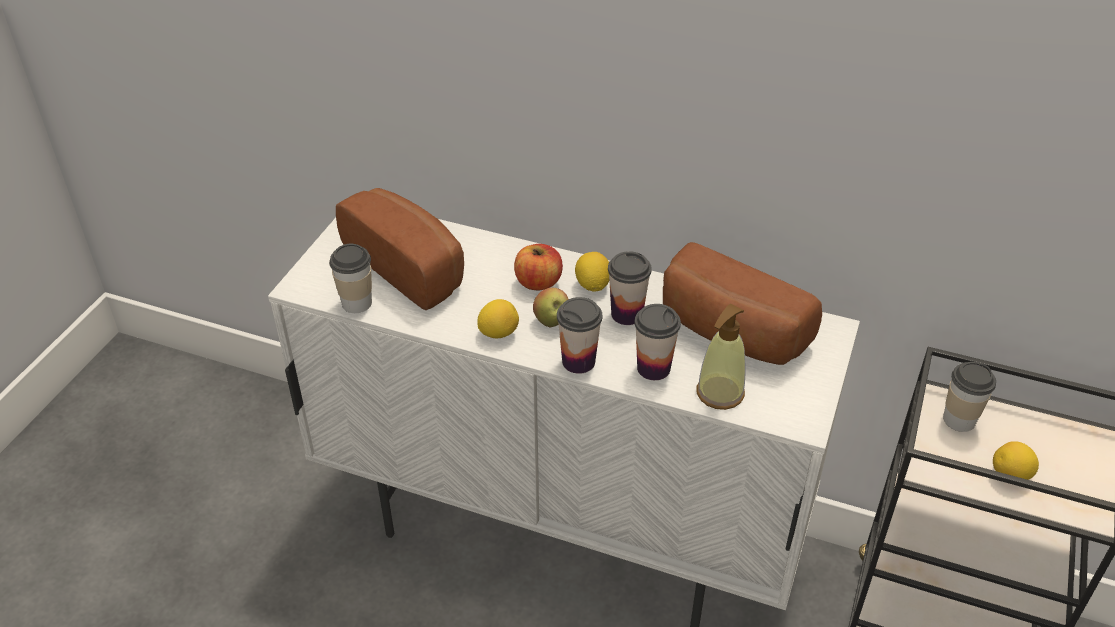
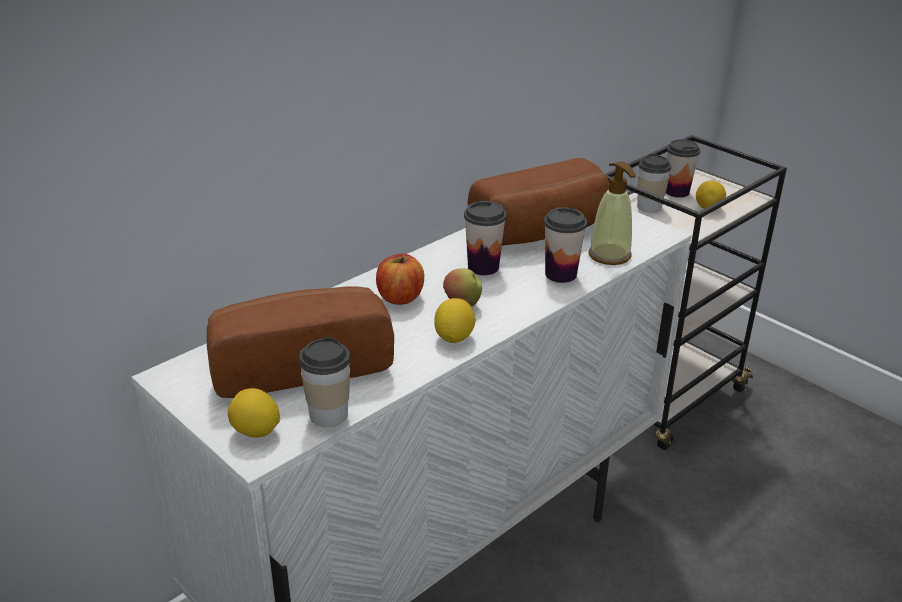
camera: 65 degrees left, 10 degrees down
cup [557,297,602,374] -> cup moved to [666,139,700,198]
lemon [575,252,609,292] -> lemon moved to [228,388,280,438]

